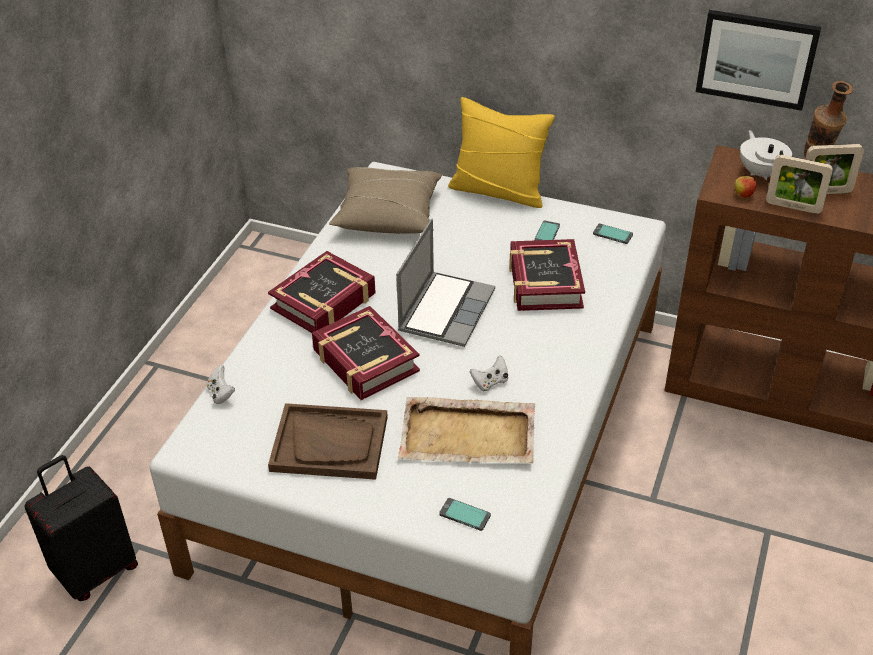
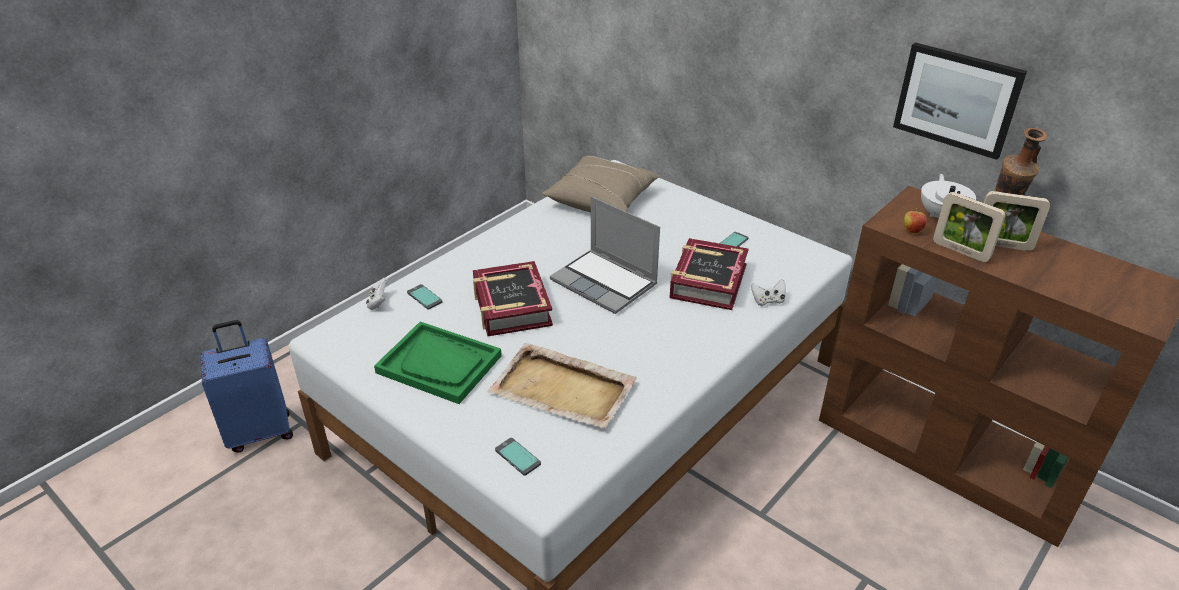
camera: 20 degrees right, 5 degrees down
black suitcase [24,455,138,601] -> blue suitcase [200,320,293,452]
book [268,251,376,333] -> none
brown tray [268,403,388,480] -> green tray [374,321,502,404]
laptop [396,219,495,347] -> laptop turned 90 degrees clockwise [550,196,660,314]
yellow pillow [448,97,555,208] -> none
white game controller [470,355,508,392] -> white game controller moved to [751,279,786,306]
phone [593,224,633,244] -> phone moved to [407,284,443,309]

